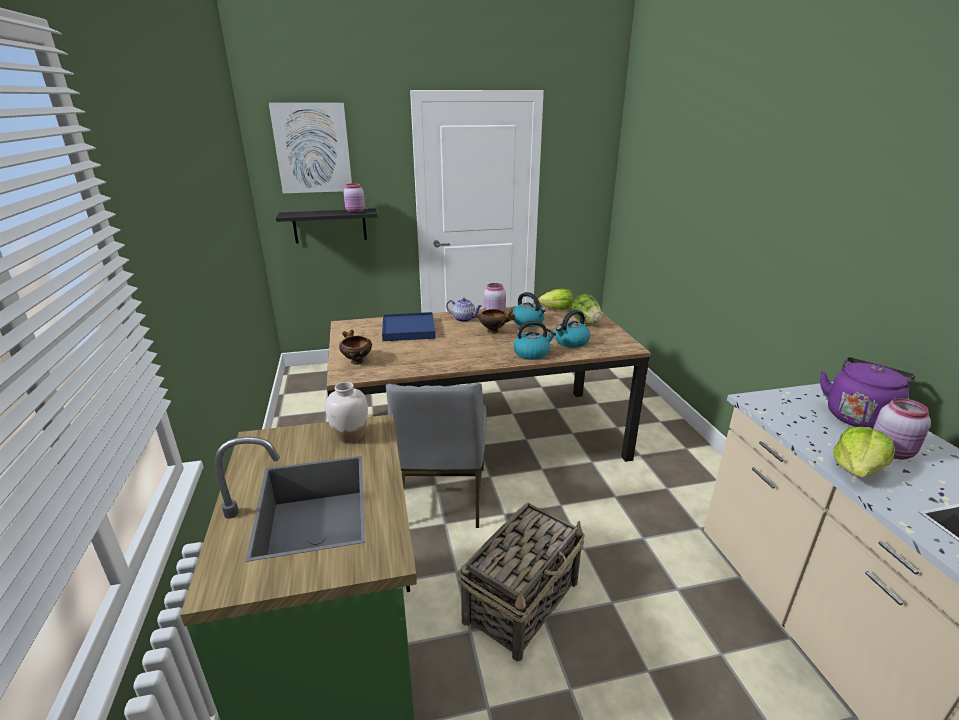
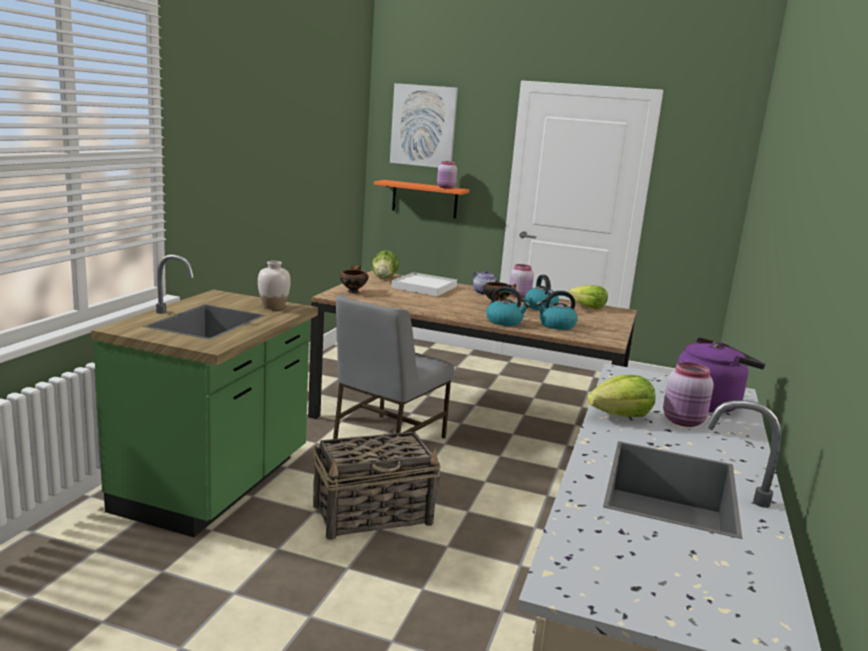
camera: 30 degrees right, 10 degrees down
black shelf [276,209,377,243] -> orange shelf [374,180,469,218]
blue tray [382,312,436,341] -> white tray [392,272,457,296]
lettuce [571,294,602,324] -> lettuce moved to [371,250,399,279]

